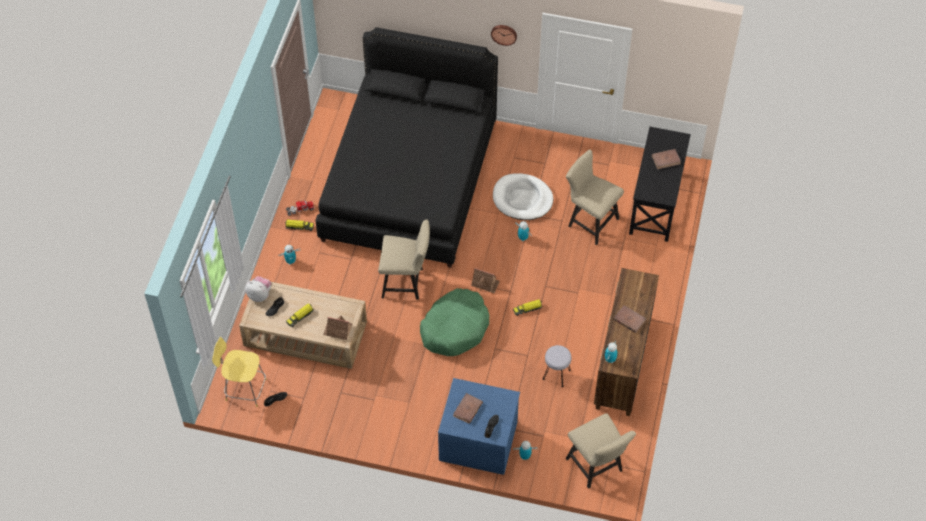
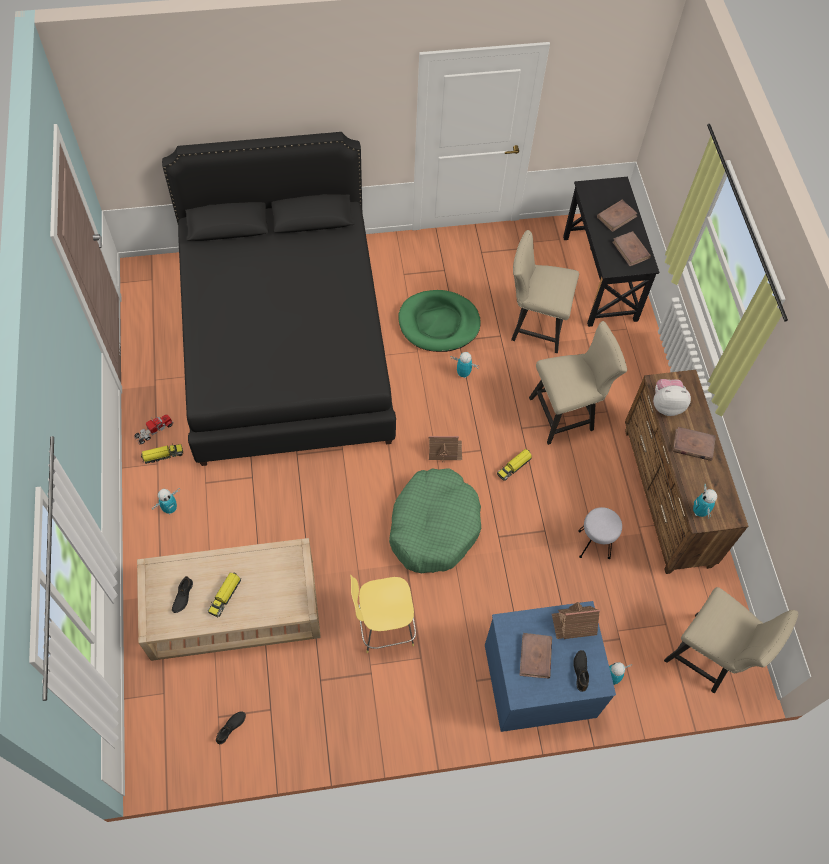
camera: 25 degrees left, 5 degrees up
yellow stool [212,337,267,407] -> yellow stool moved to [350,575,416,653]
plush toy [245,276,271,302] -> plush toy moved to [653,379,691,416]
toy house [323,315,352,340] -> toy house moved to [552,602,600,639]
beige chair [378,220,430,299] -> beige chair moved to [529,321,627,445]
wall clock [491,25,517,46] -> none
white dog bed [493,173,553,220] -> green dog bed [399,290,481,352]
none -> brown book [613,231,651,266]

